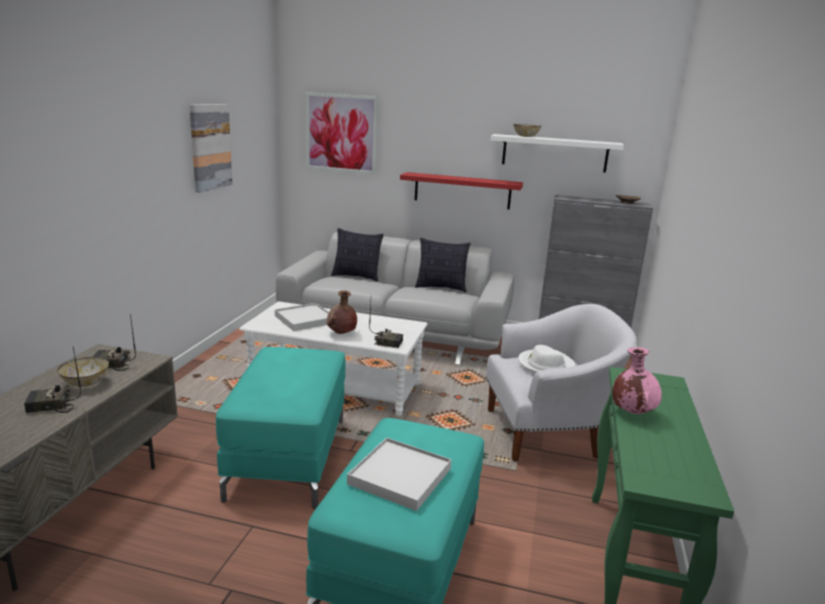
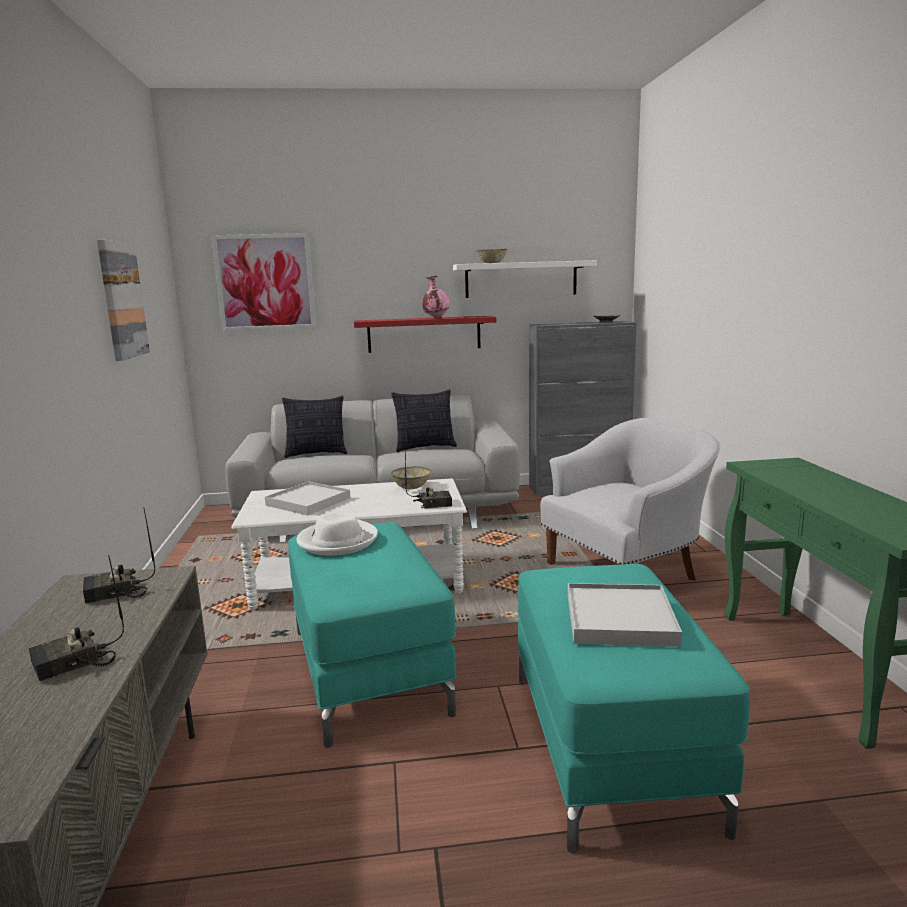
camera: 20 degrees left, 5 degrees down
bowl [57,357,109,387] -> bowl moved to [391,466,431,489]
brown vase [327,290,357,334] -> none
white hat [518,345,575,374] -> white hat moved to [297,513,378,556]
pink vase [612,347,662,414] -> pink vase moved to [422,276,450,318]

